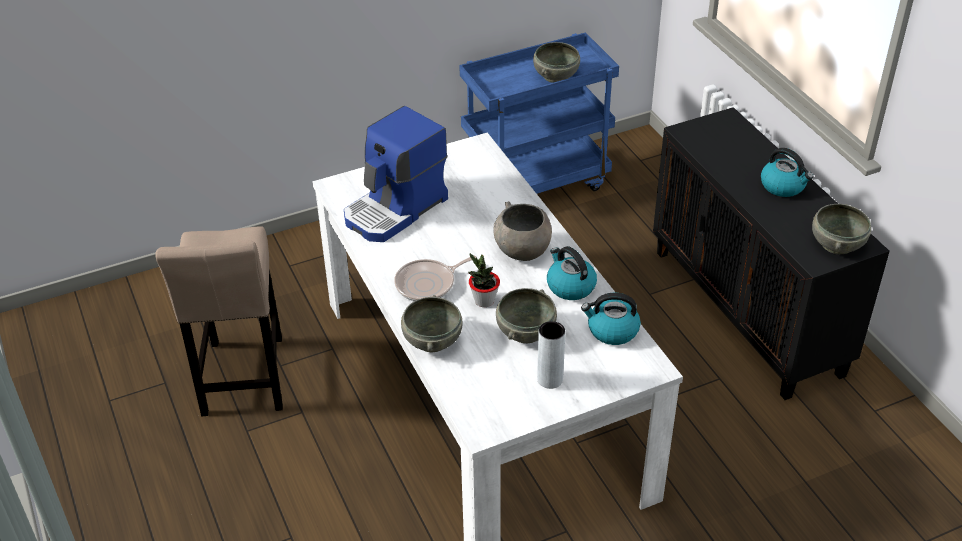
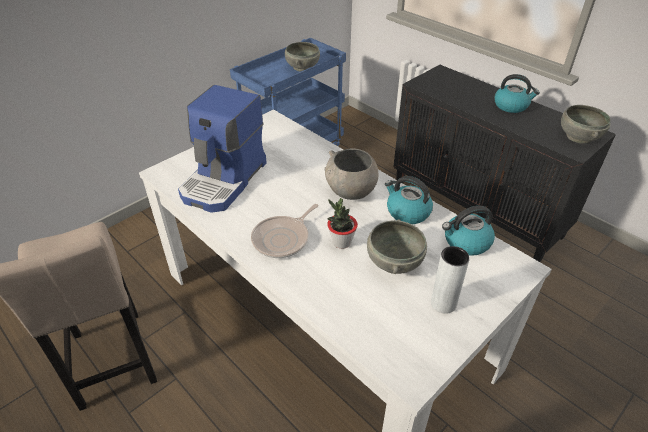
camera: 20 degrees left, 0 degrees up
grey bowl [401,295,462,352] -> none

